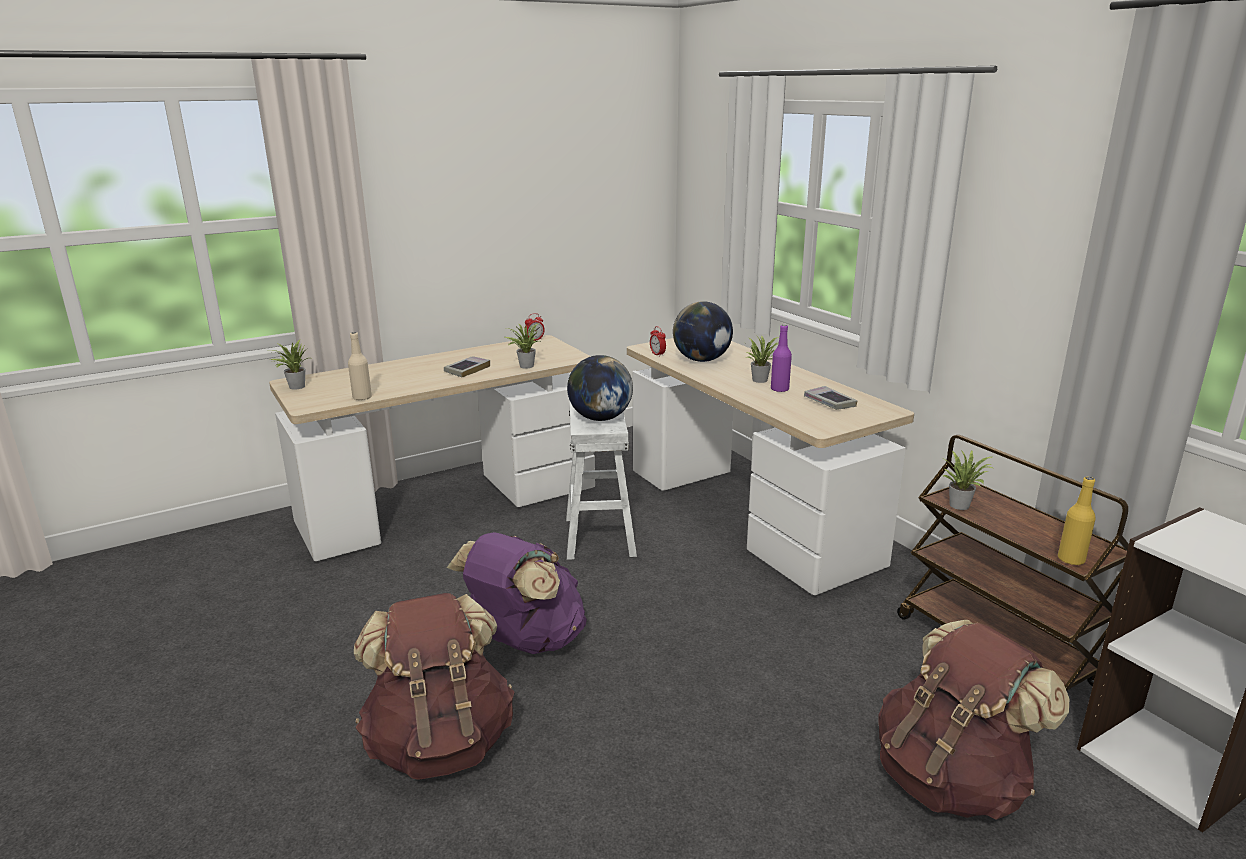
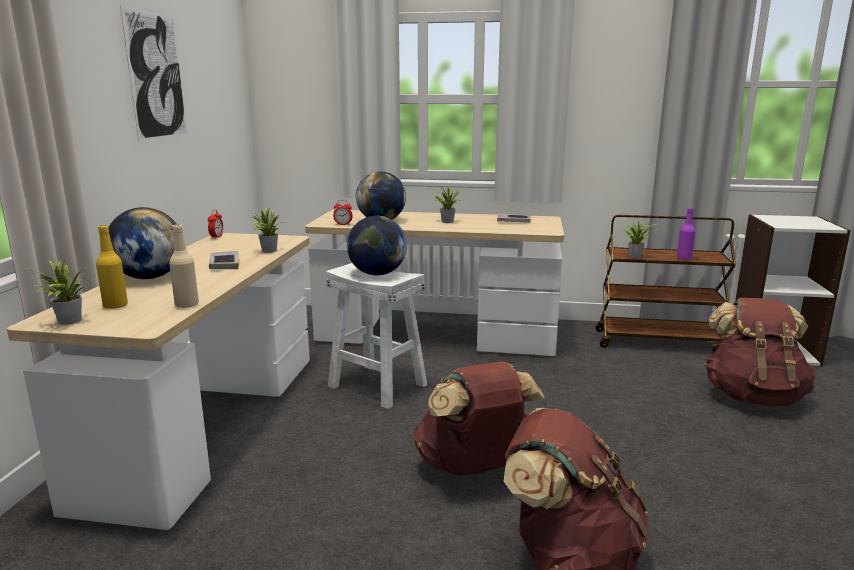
camera: 50 degrees left, 5 degrees down
purple backpack [447,532,587,654] -> brown backpack [414,362,545,476]
purple bottle [771,325,792,392] -> purple bottle moved to [677,207,695,260]
yellow bottle [1058,477,1096,565] -> yellow bottle moved to [96,225,128,309]
none -> globe [108,207,176,279]
none -> picture [120,5,188,141]

